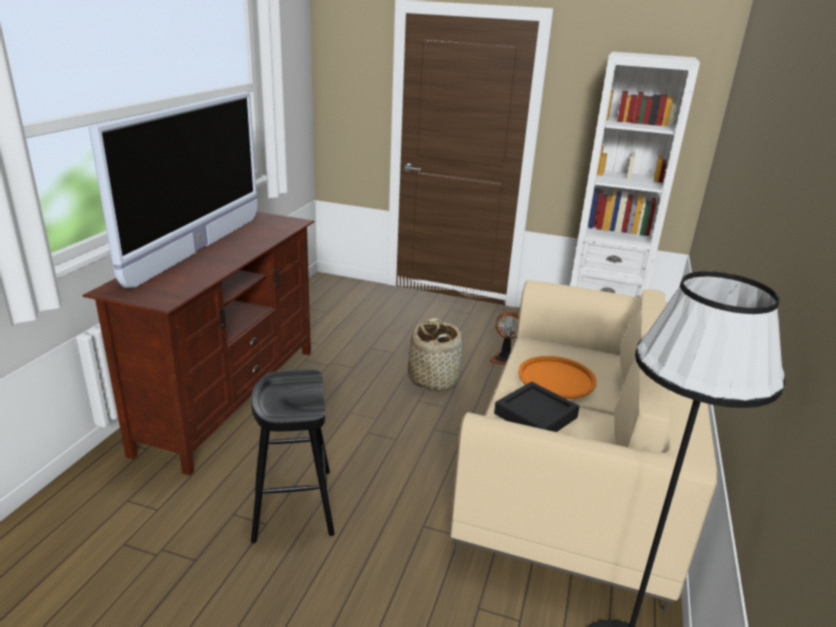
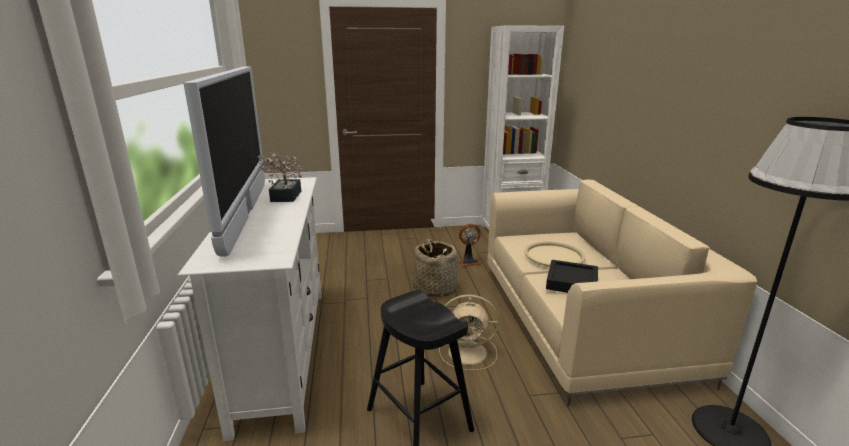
camera: 25 degrees left, 5 degrees down
brown tv stand [82,212,315,476] -> white tv stand [177,177,322,441]
orange tray [518,356,597,399] -> beige tray [524,241,585,267]
none -> potted plant [258,152,302,202]
none -> beige fan [439,294,499,371]

